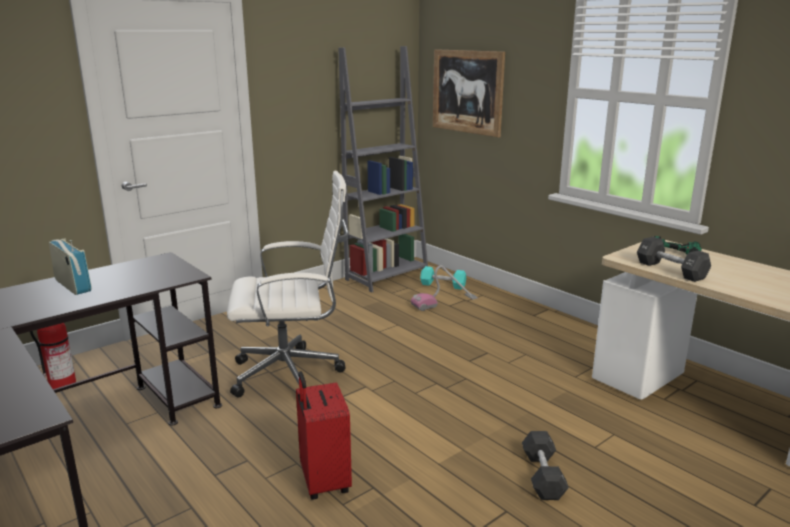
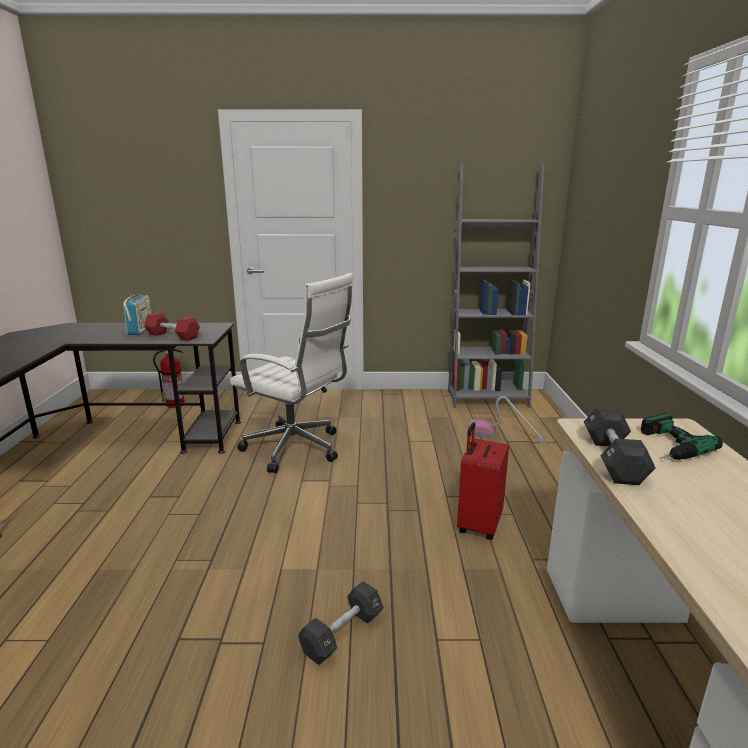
camera: 40 degrees right, 0 degrees up
red suitcase [296,371,352,500] -> red suitcase moved to [457,422,509,540]
turquoise dumbbell [420,266,466,290] -> none
picture [433,49,505,137] -> none
none -> red dumbbell [144,312,200,341]

